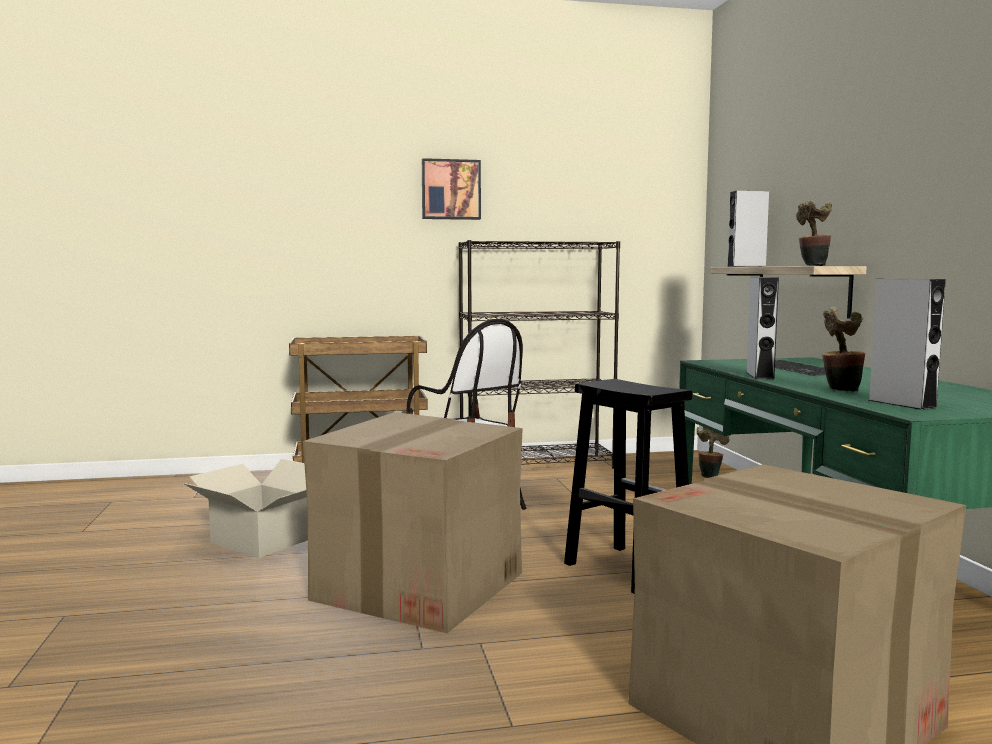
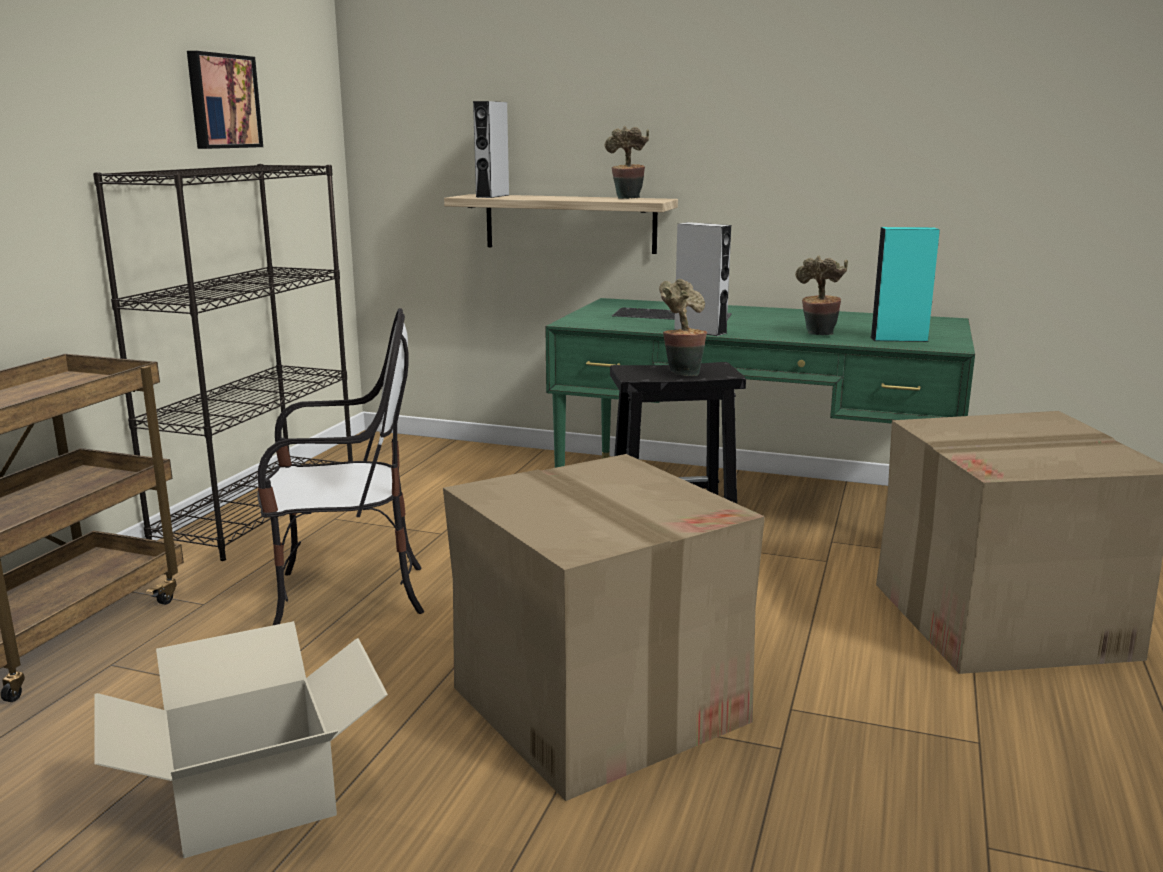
camera: 60 degrees left, 10 degrees up
picture [422,158,481,220] -> picture moved to [187,51,263,149]
potted plant [697,427,729,478] -> potted plant moved to [659,279,707,376]
grey speaker [868,279,946,410] -> turquoise speaker [870,227,940,342]

